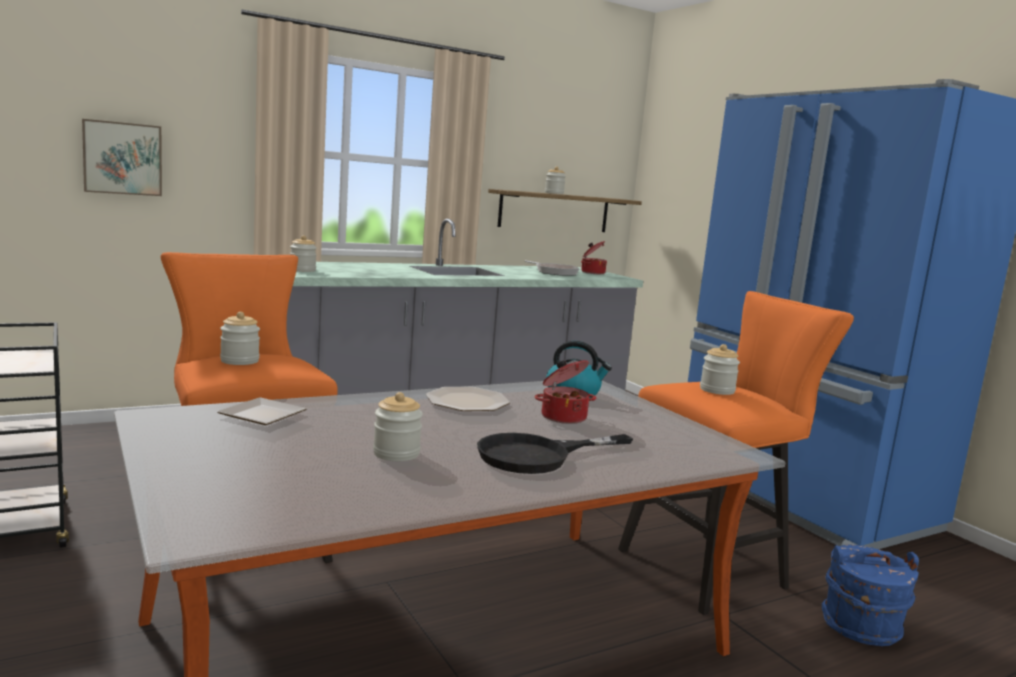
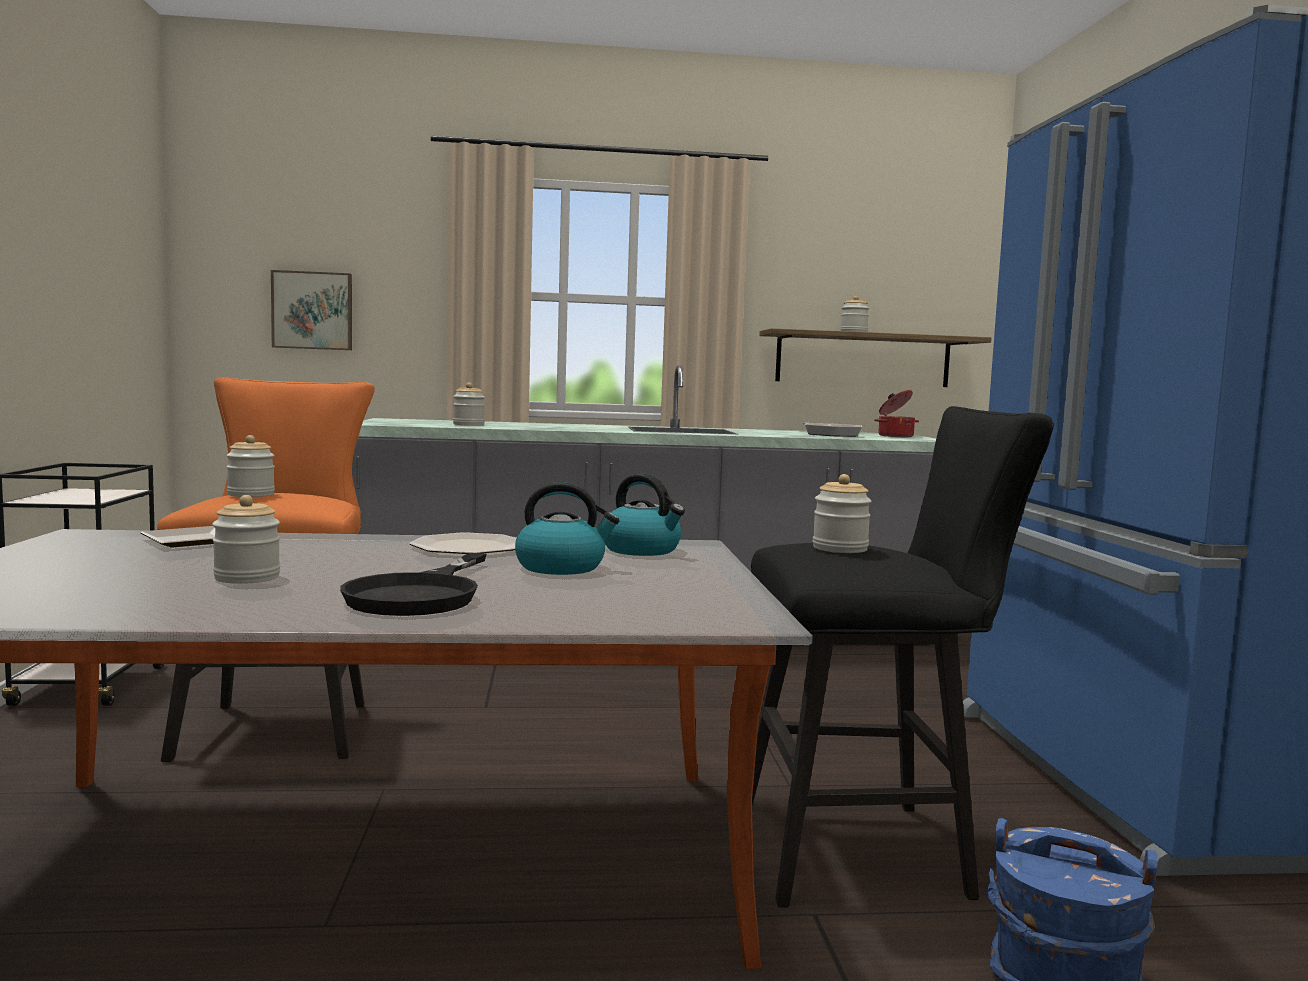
camera: 25 degrees right, 5 degrees down
black frying pan [477,433,633,474] -> black frying pan turned 75 degrees counterclockwise [340,553,486,616]
cooking pot [535,360,596,424] -> kettle [515,482,620,575]
orange stool [618,291,854,615] -> black stool [751,406,1054,908]

